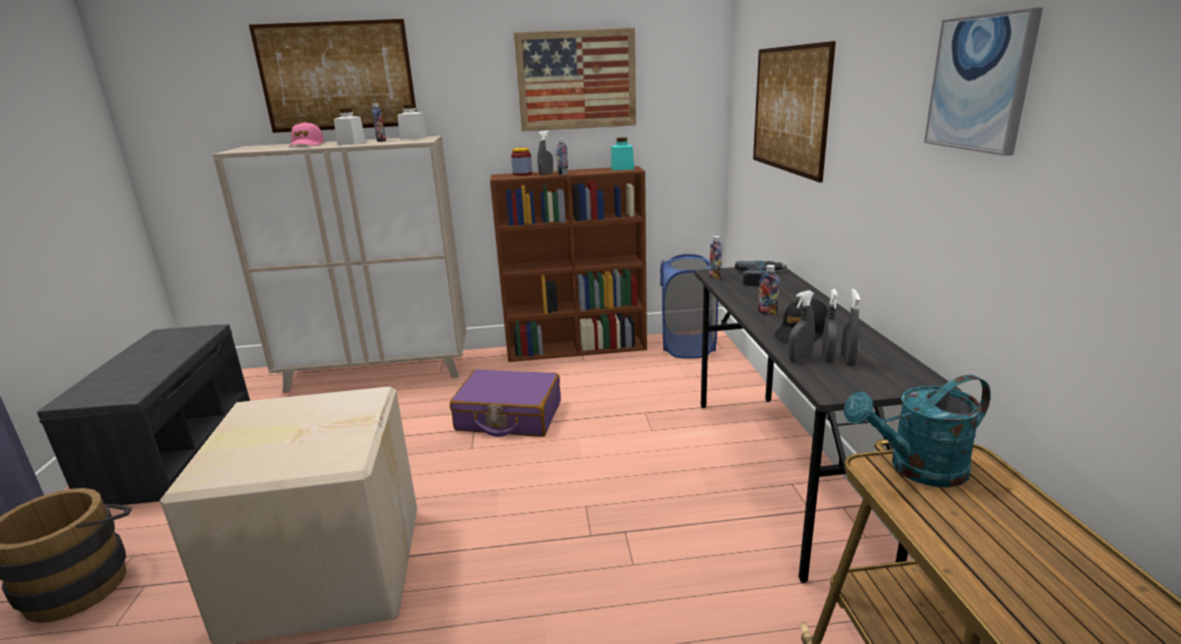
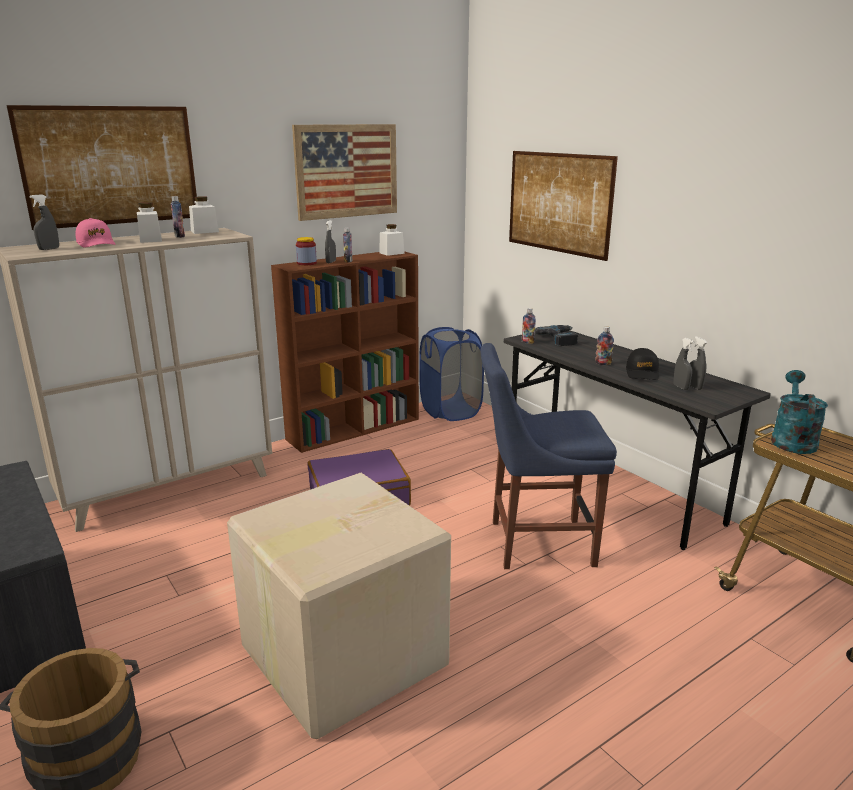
camera: 30 degrees left, 0 degrees up
turquoise jar [611,137,634,171] -> white jar [379,224,404,256]
grey spray bottle [788,290,815,362] -> grey spray bottle moved to [30,194,59,250]
turquoise watering can [843,375,991,487] -> turquoise watering can turned 150 degrees clockwise [771,370,828,454]
picture [924,7,1043,156] -> none
none -> blue chair [481,343,617,569]

